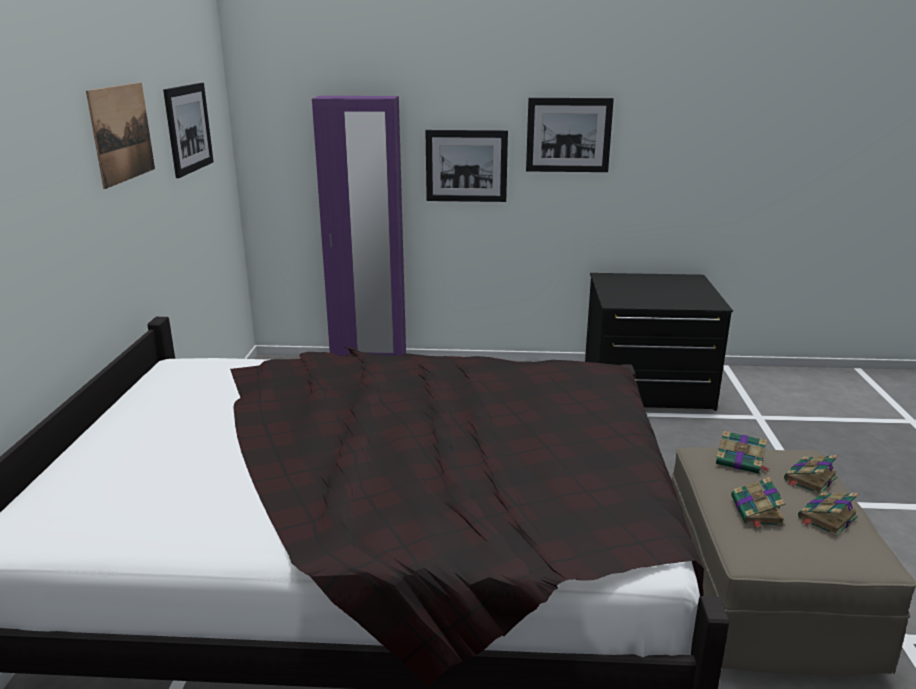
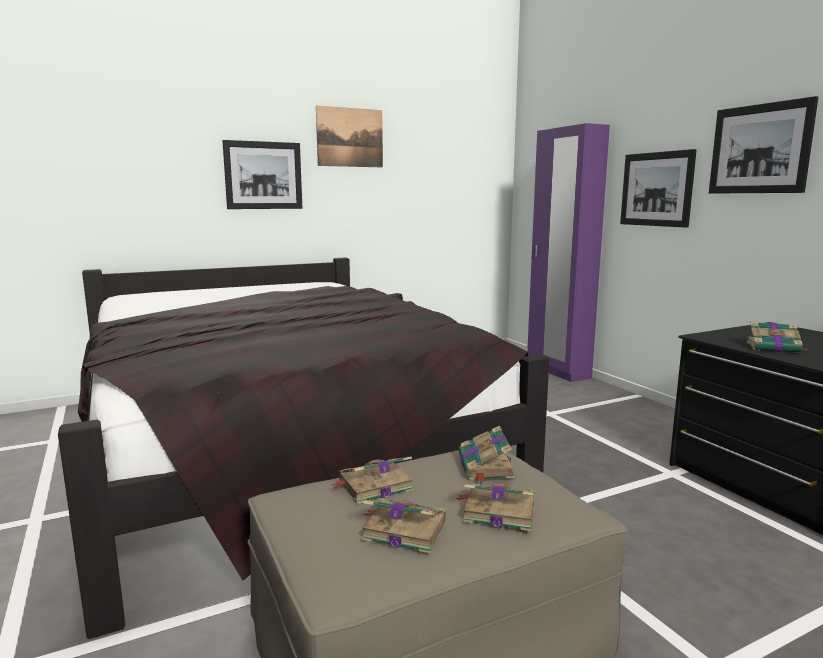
camera: 60 degrees right, 10 degrees down
picture [163,83,214,178] -> picture moved to [222,140,302,209]
none -> book [747,322,810,353]

